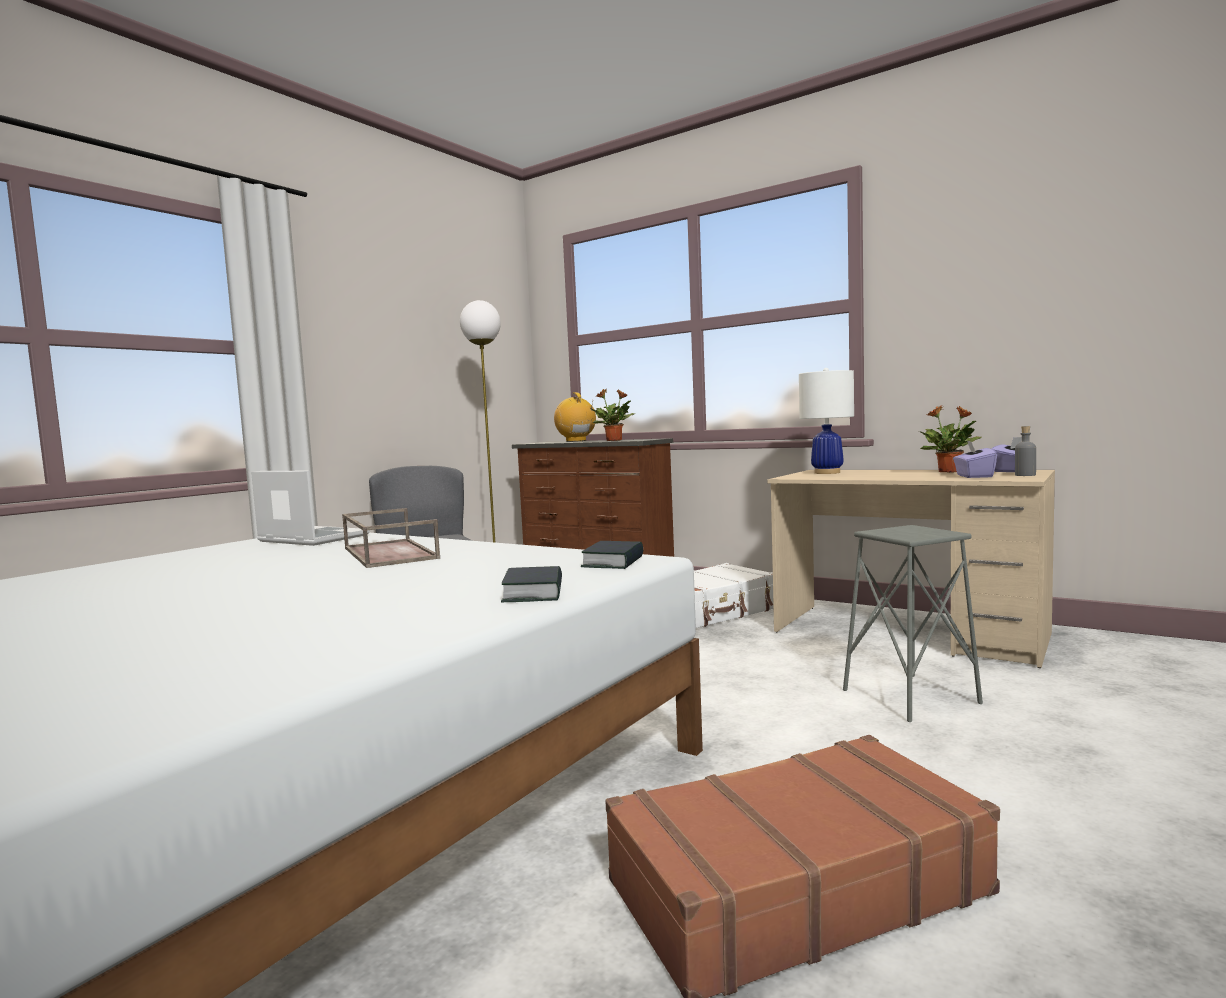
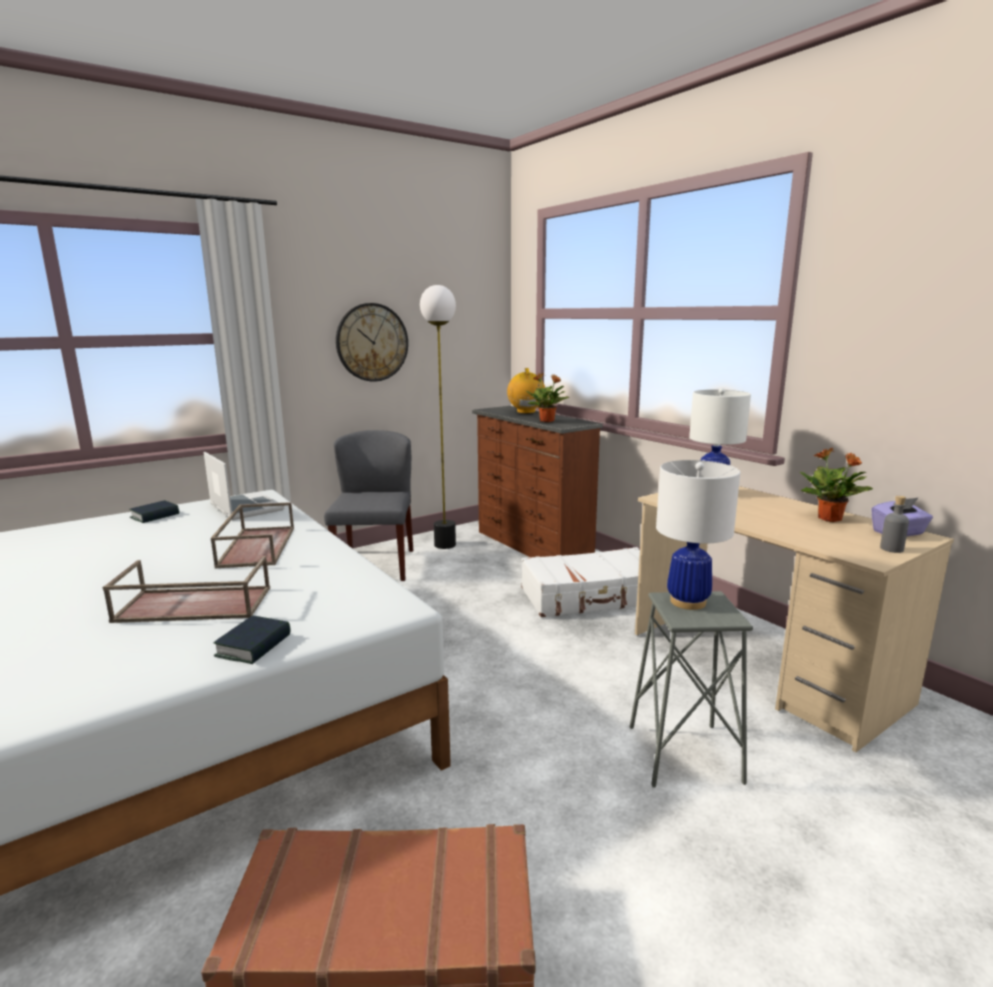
camera: 20 degrees right, 10 degrees up
book [581,541,643,569] -> book moved to [129,500,179,523]
purple tissue box [953,441,997,478] -> none
none -> brown tray [103,556,270,623]
none -> wall clock [336,303,408,382]
none -> white table lamp [656,460,740,610]

